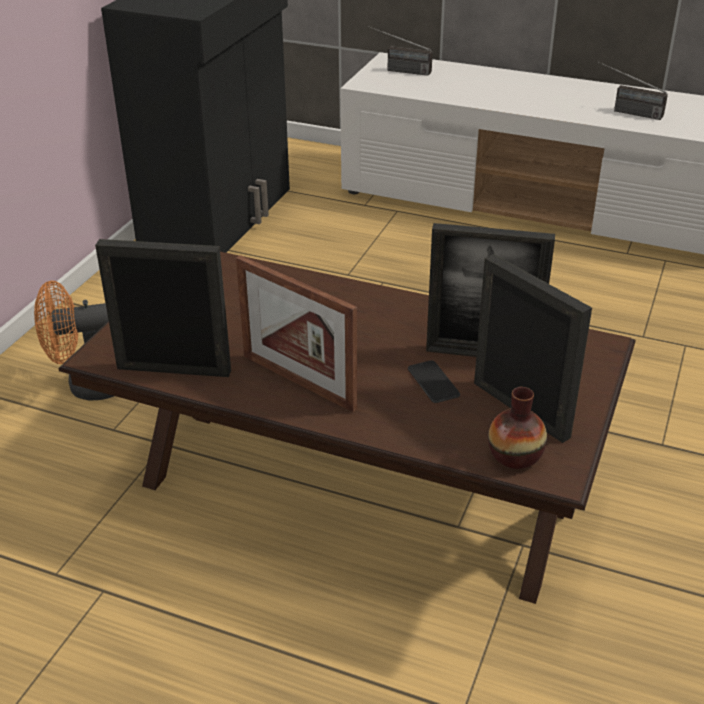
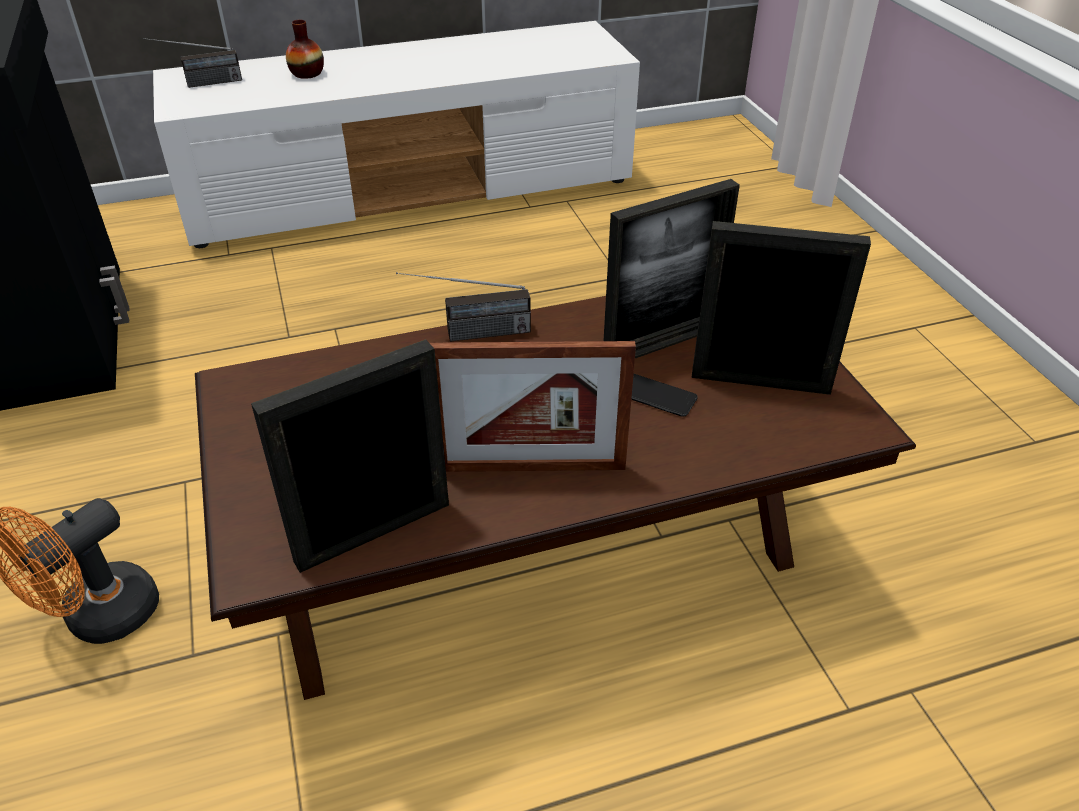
camera: 40 degrees left, 5 degrees up
vase [488,387,547,469] -> vase moved to [286,20,324,79]
radio [598,62,668,120] -> radio moved to [396,272,531,342]

